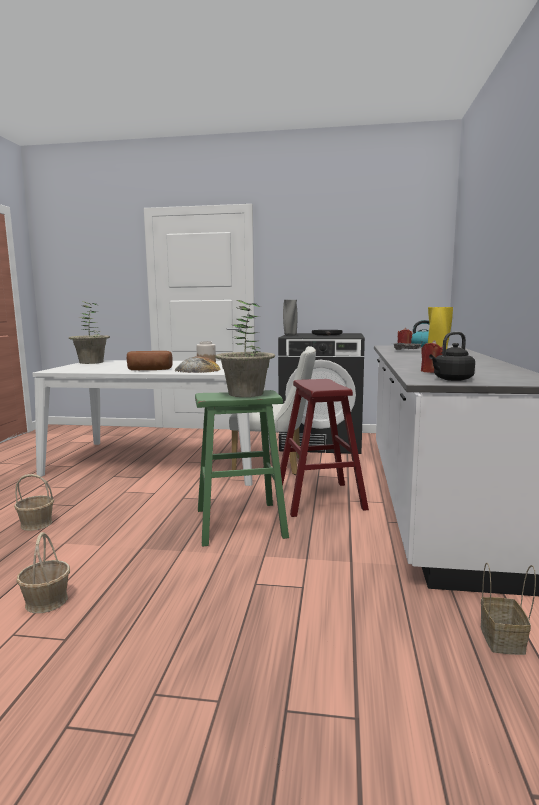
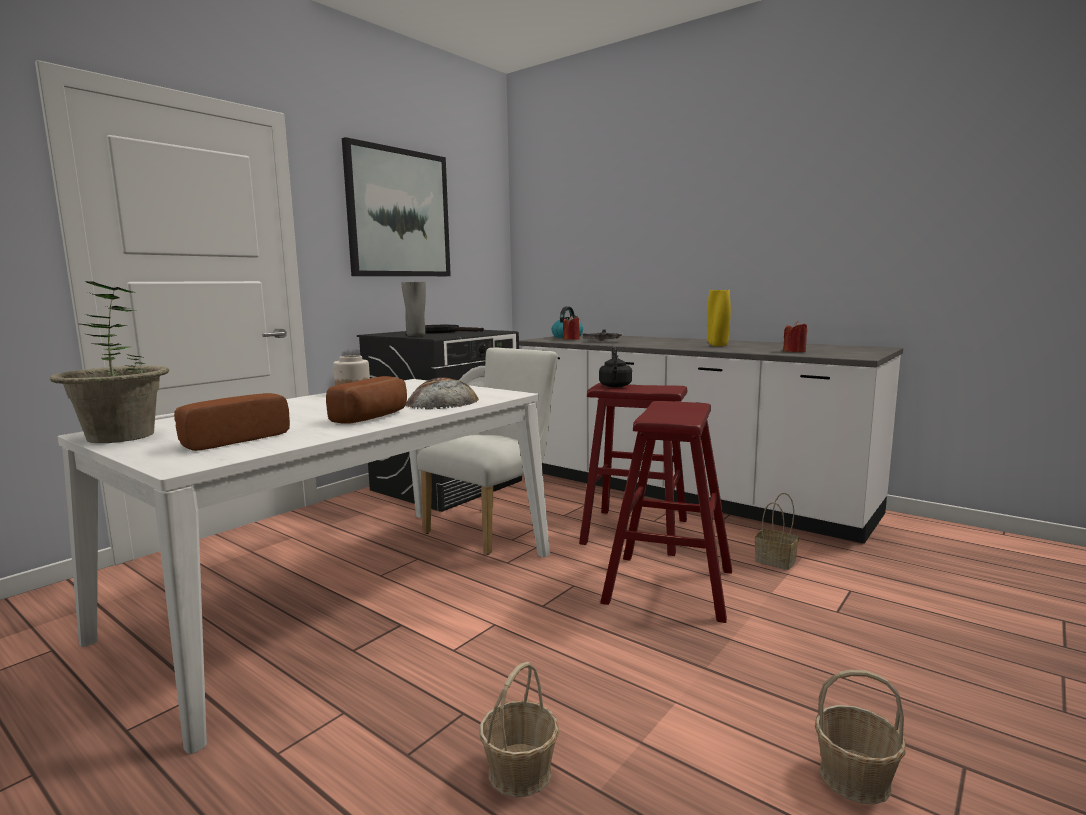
camera: 60 degrees left, 0 degrees up
green stool [195,390,289,547] -> red stool [600,401,732,623]
potted plant [215,300,275,397] -> none
black kettle [429,332,475,381] -> black kettle moved to [599,345,632,387]
basket [481,562,536,655] -> basket moved to [755,493,799,570]
none -> bread [174,393,290,451]
none -> picture [342,137,451,276]

